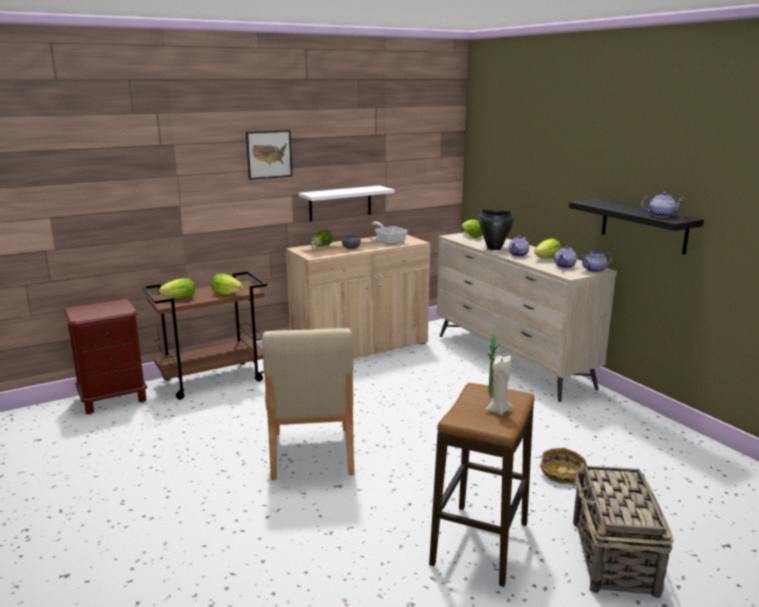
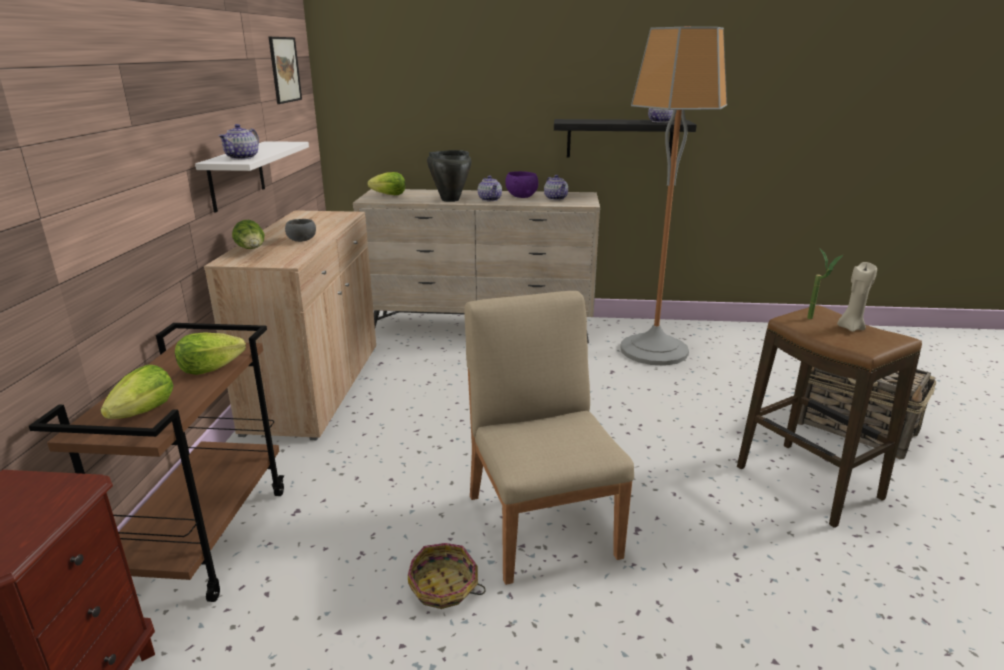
camera: 55 degrees left, 5 degrees up
picture [246,130,292,180] -> picture moved to [269,37,302,104]
beige chair [262,328,354,480] -> beige chair turned 135 degrees counterclockwise [464,291,634,585]
frying pan [372,222,408,245] -> none
lettuce [534,238,561,258] -> purple bowl [505,171,538,198]
basket [540,448,585,485] -> basket moved to [408,543,486,609]
teapot [581,249,612,272] -> teapot moved to [218,124,259,160]
none -> floor lamp [620,26,727,366]

